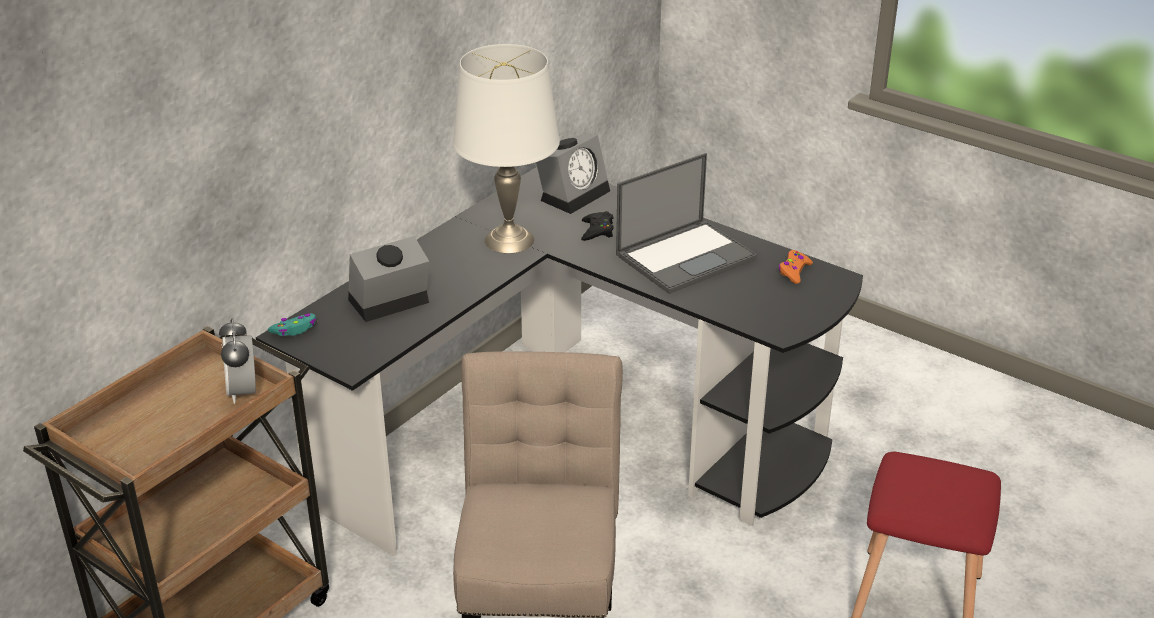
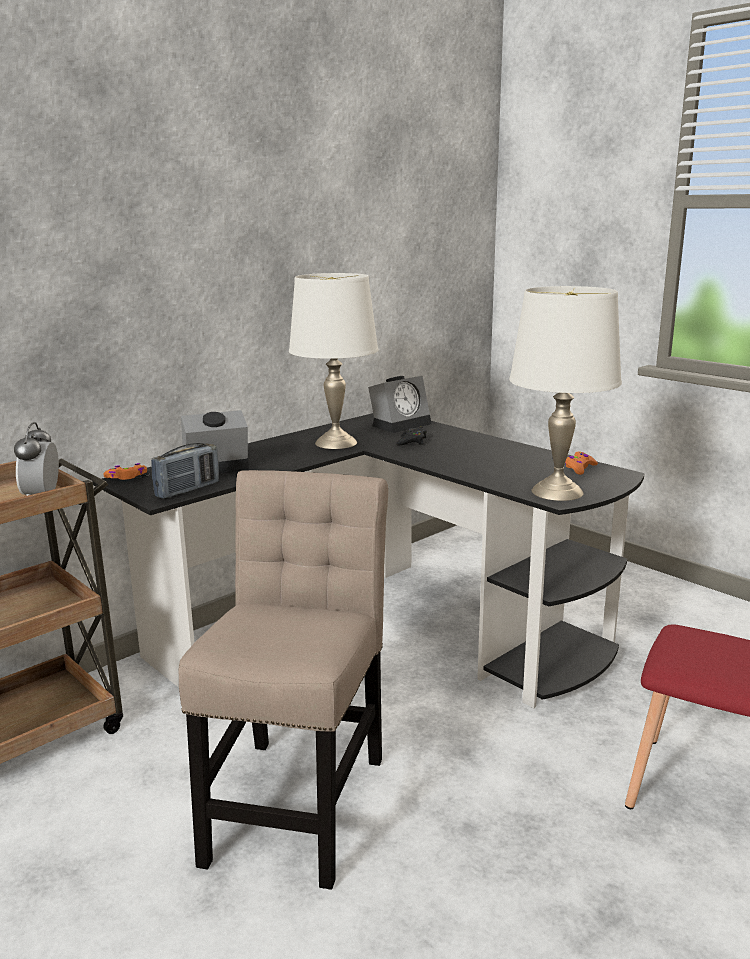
camera: 10 degrees right, 15 degrees down
turquoise game controller [268,313,316,336] -> orange game controller [104,463,147,480]
laptop [616,153,757,294] -> none
none -> radio [151,443,219,499]
none -> white table lamp [509,286,622,501]

